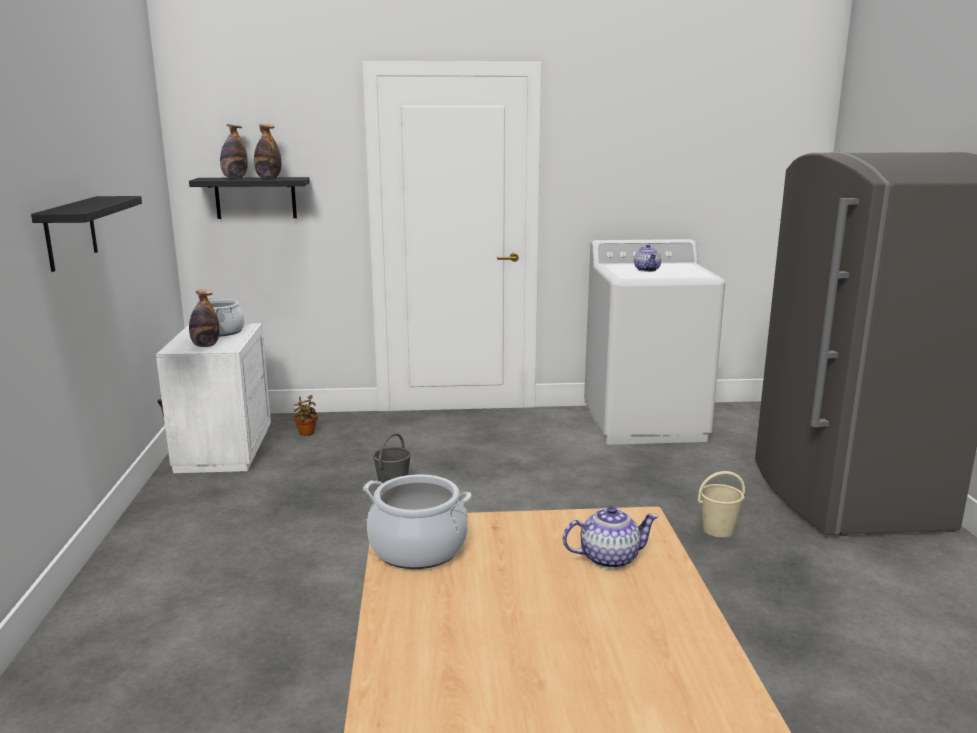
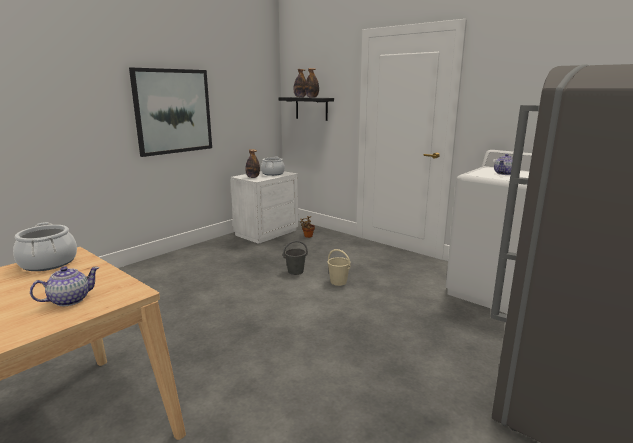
camera: 45 degrees right, 0 degrees up
black shelf [31,196,142,272] -> picture [129,68,212,157]
teapot [563,506,659,569] -> teapot turned 75 degrees counterclockwise [30,266,100,307]
beige bucket [698,471,745,537] -> beige bucket moved to [328,249,351,286]

